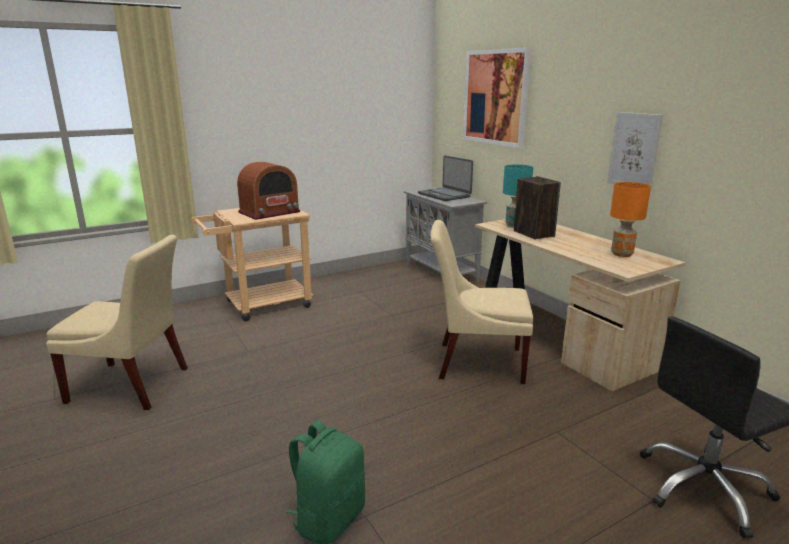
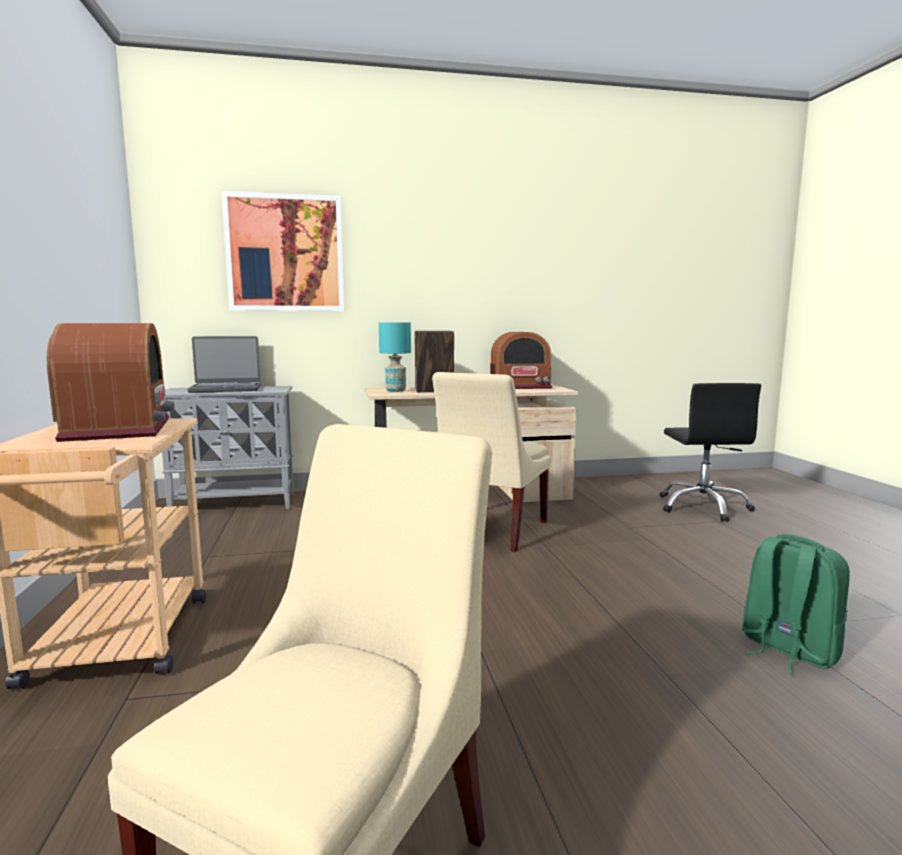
camera: 70 degrees left, 10 degrees down
picture [607,112,663,191] -> none
orange table lamp [610,182,651,257] -> radio [490,332,552,389]

